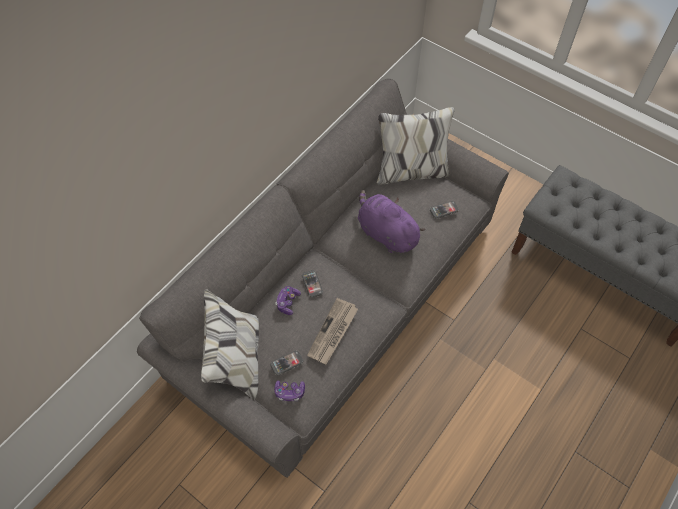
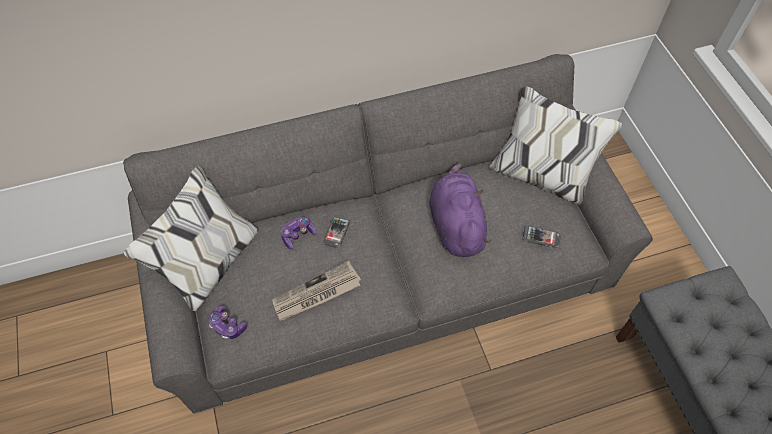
camera: 35 degrees right, 0 degrees up
phone [270,350,303,375] -> none

